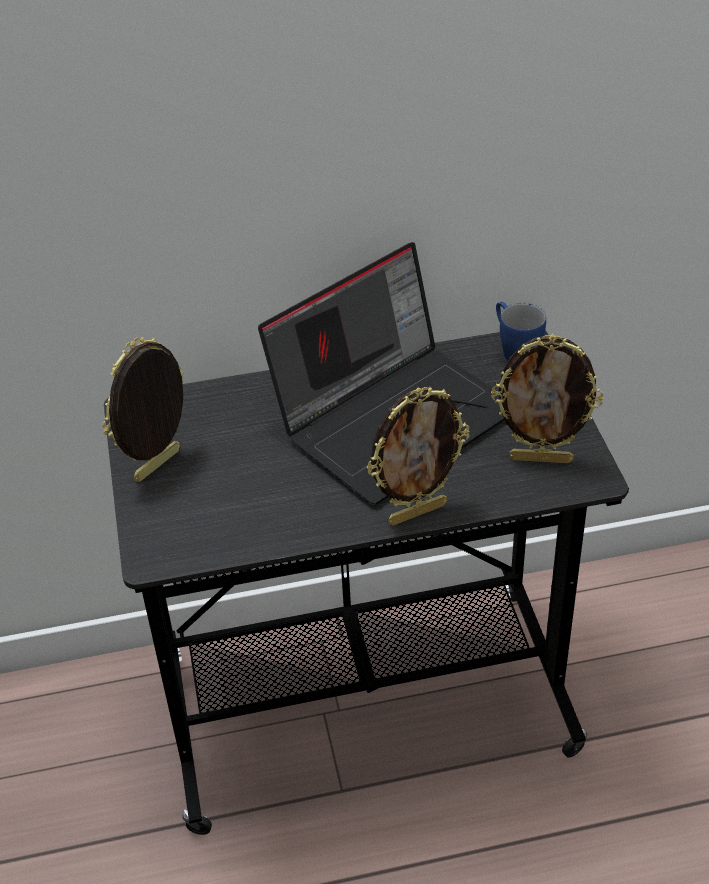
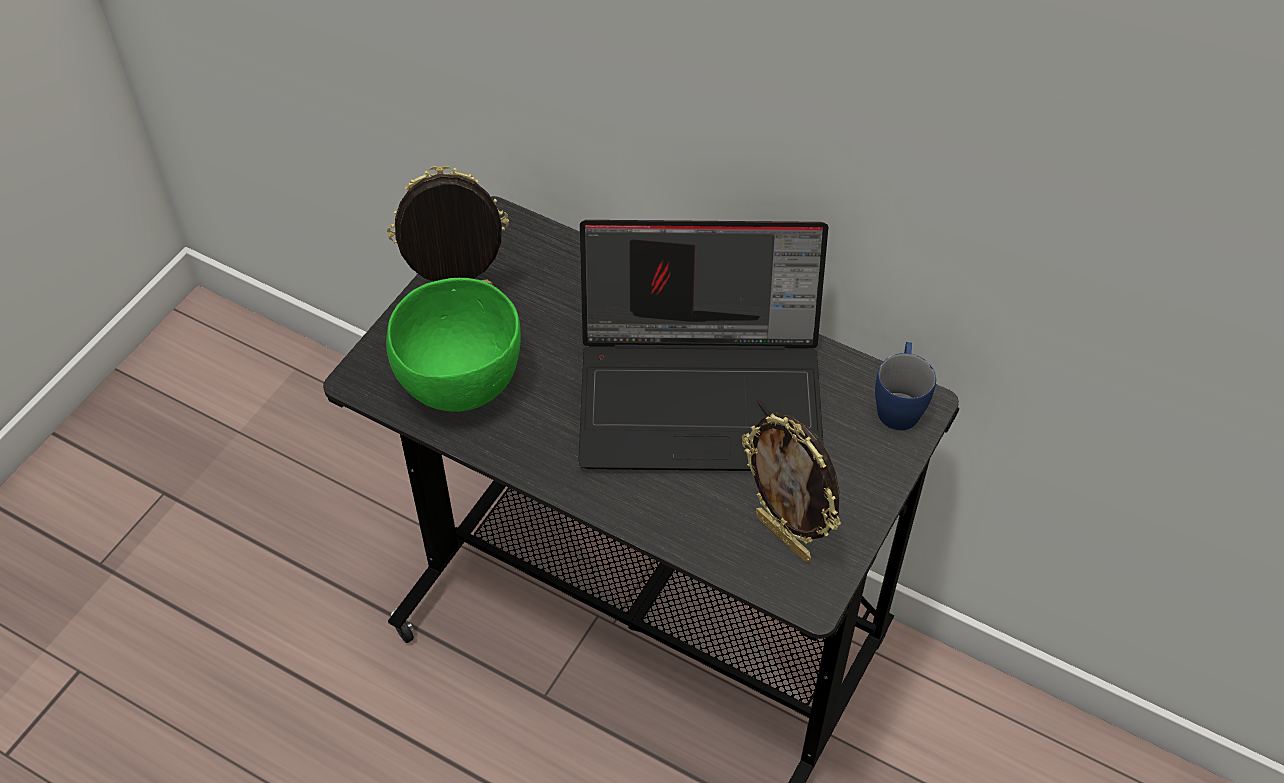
camera: 40 degrees right, 10 degrees up
picture frame [367,387,470,526] -> none
none -> green bowl [386,278,521,412]

